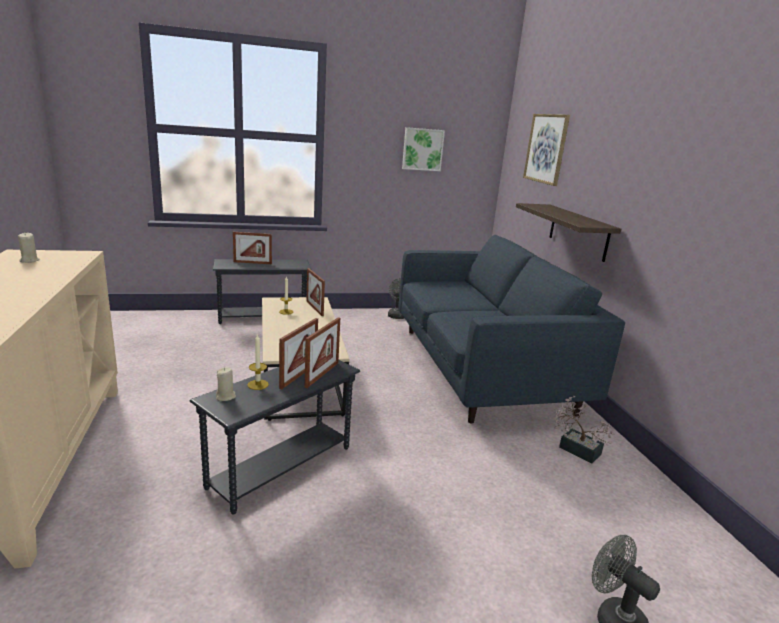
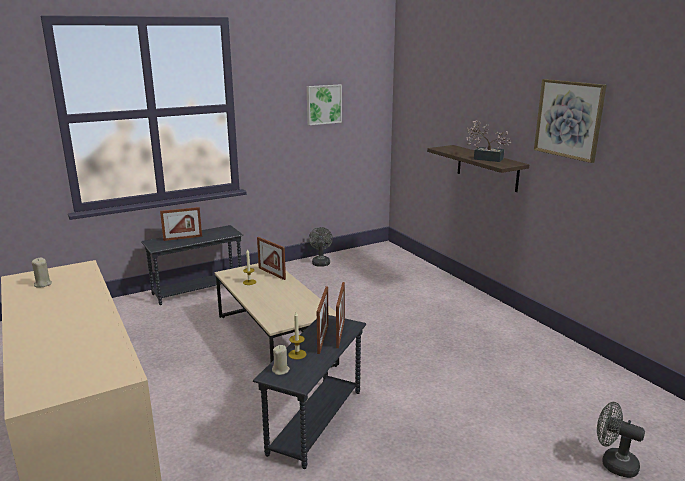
camera: 15 degrees left, 0 degrees up
blue sofa [399,235,625,423] -> none
picture [523,114,570,186] -> picture moved to [534,79,606,163]
potted plant [554,396,615,463] -> potted plant moved to [466,120,511,162]

